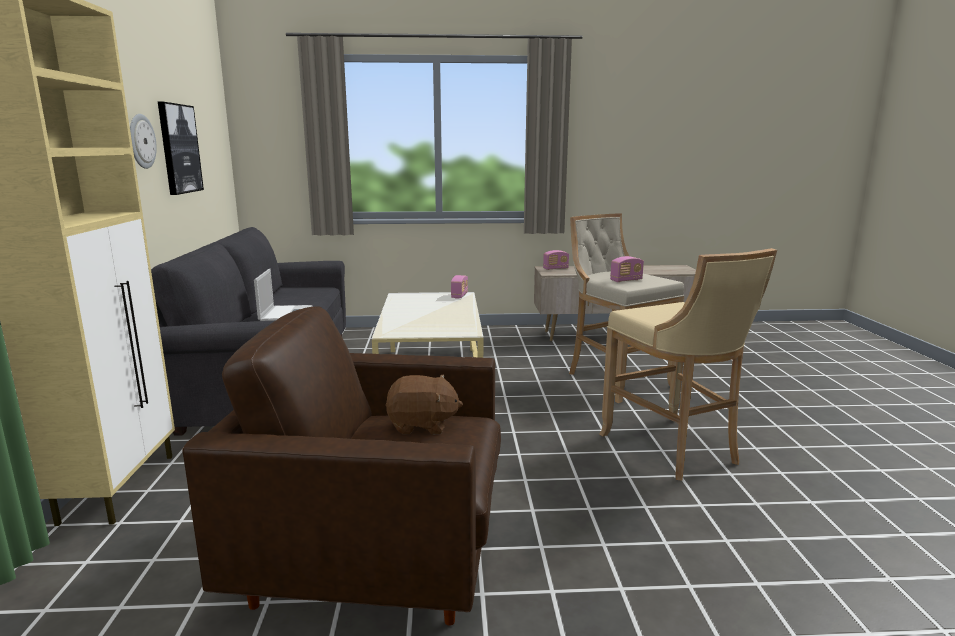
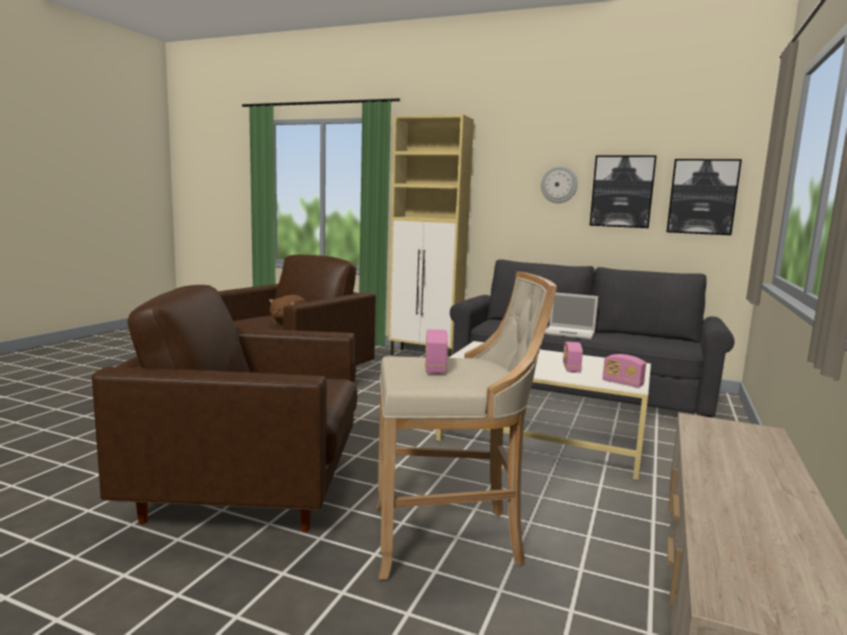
camera: 115 degrees right, 5 degrees down
radio [543,250,569,270] -> radio moved to [563,342,583,373]
beige stool [600,248,777,481] -> brown armchair [92,285,358,532]
none -> picture [667,159,742,235]

